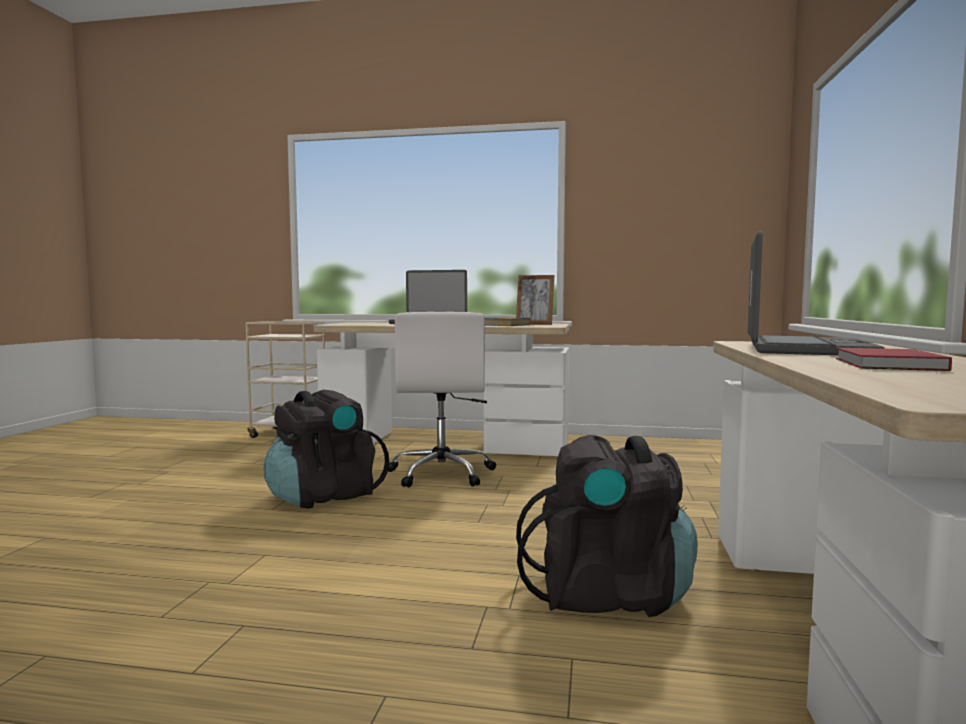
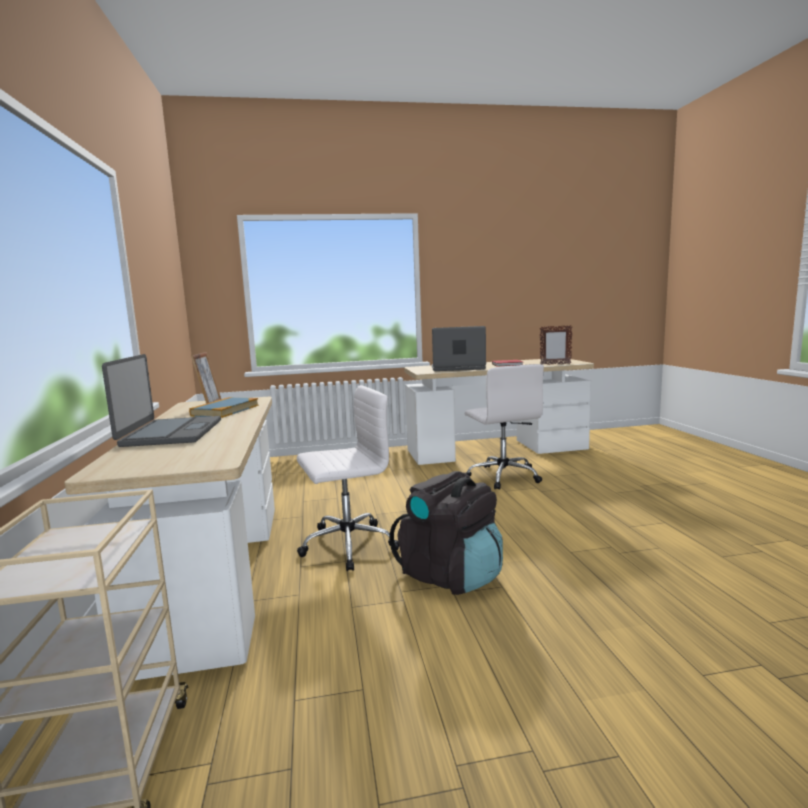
camera: 110 degrees left, 5 degrees up
black backpack [516,435,698,617] -> white office chair [465,364,544,490]
none -> picture frame [540,325,572,365]

